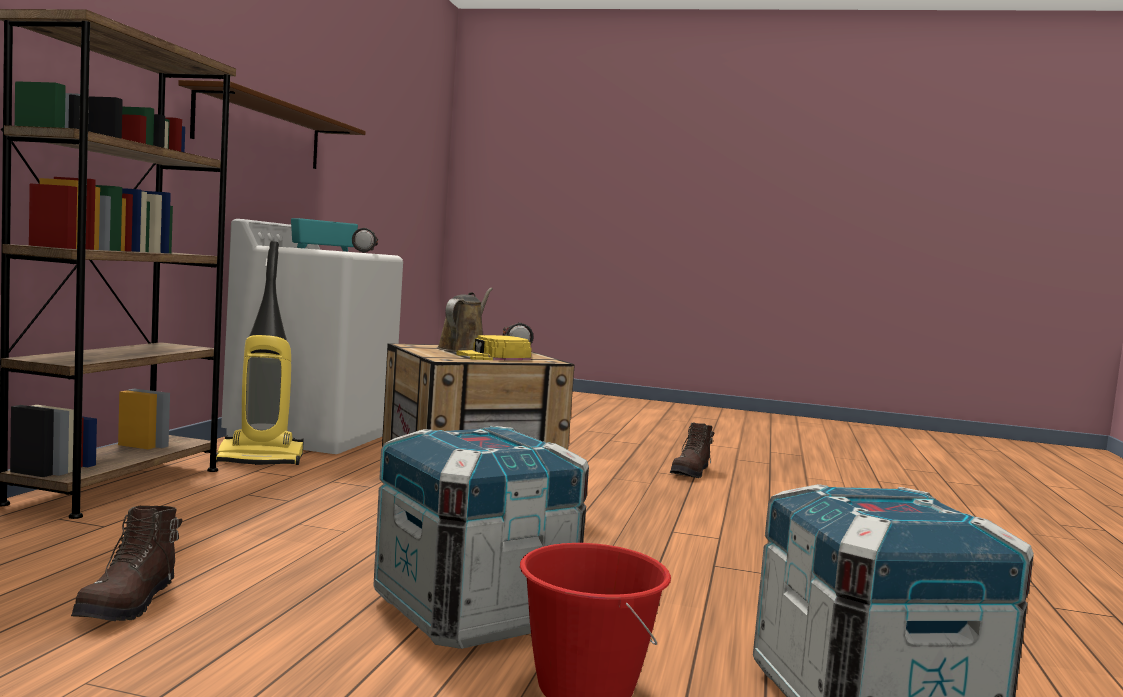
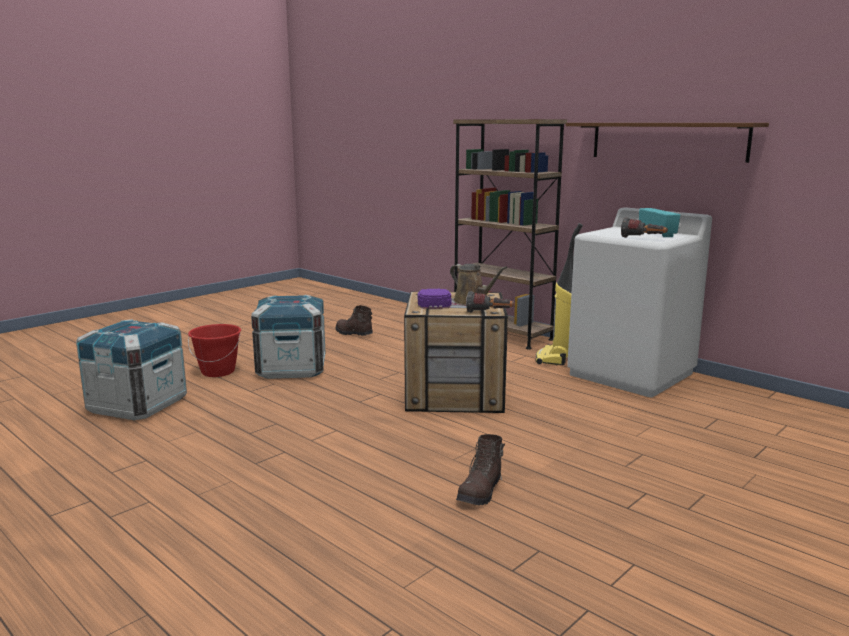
camera: 120 degrees right, 10 degrees up
yellow cap [456,335,532,361] -> purple cap [418,289,451,309]
brown boot [670,423,714,478] -> brown boot turned 120 degrees counterclockwise [456,434,505,506]

